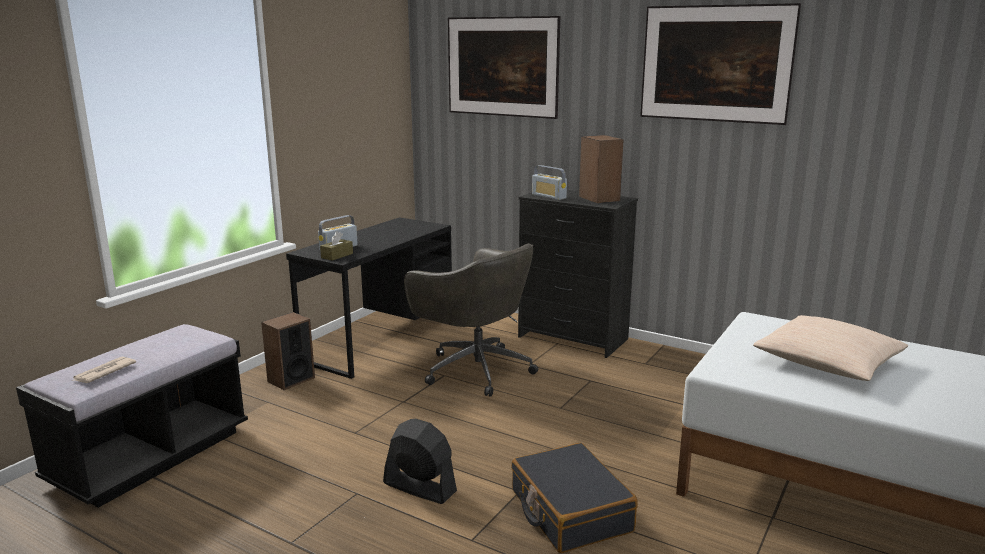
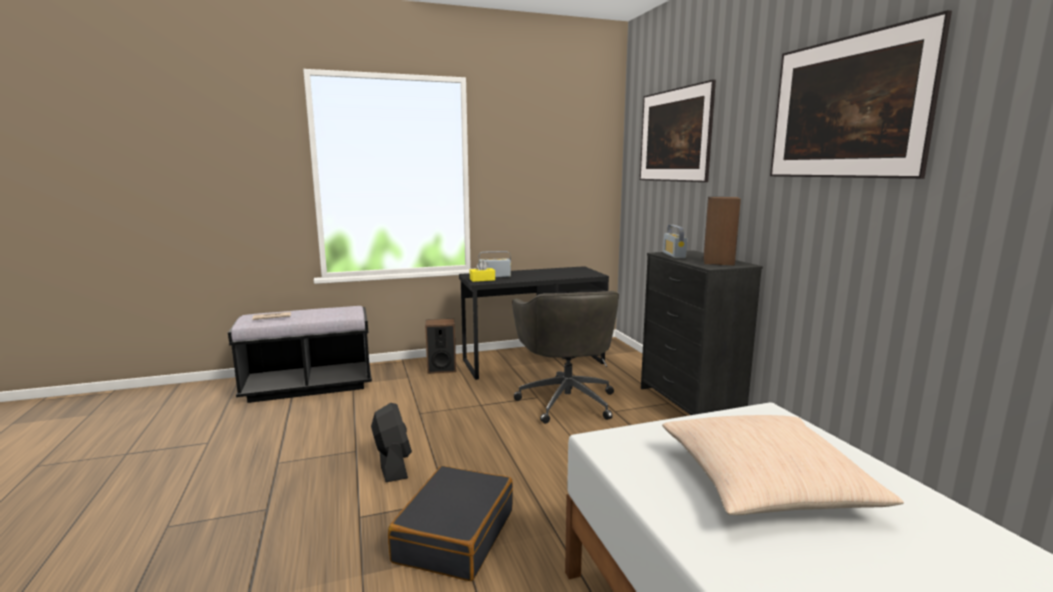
camera: 40 degrees right, 5 degrees down
brown tissue box [320,231,353,261] -> yellow tissue box [470,260,495,282]

